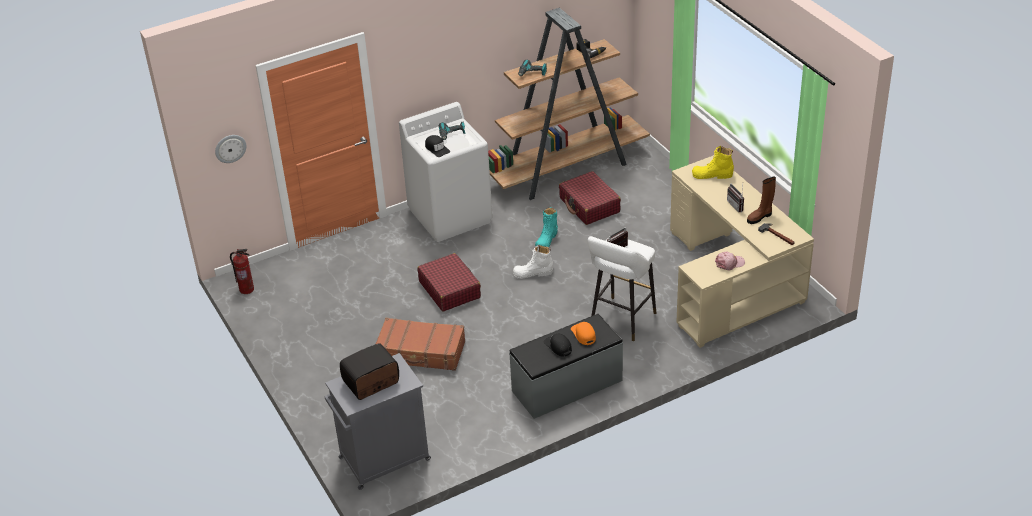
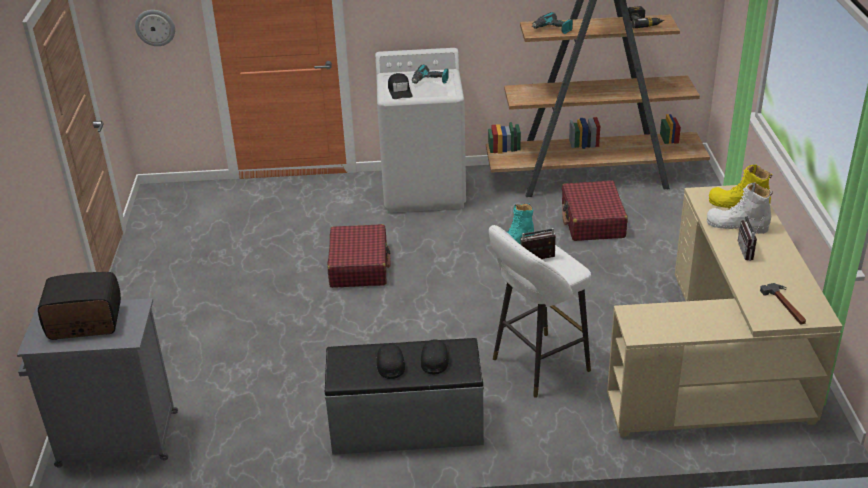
camera: 25 degrees right, 5 degrees down
fire extinguisher [230,249,254,294] -> none
brown suitcase [376,318,465,371] -> none
white boot [513,245,553,279] -> white boot moved to [707,183,773,234]
orange cap [571,322,596,345] -> black cap [421,339,449,374]
pink cap [715,252,745,270] -> none
brown boot [747,177,776,224] -> none

